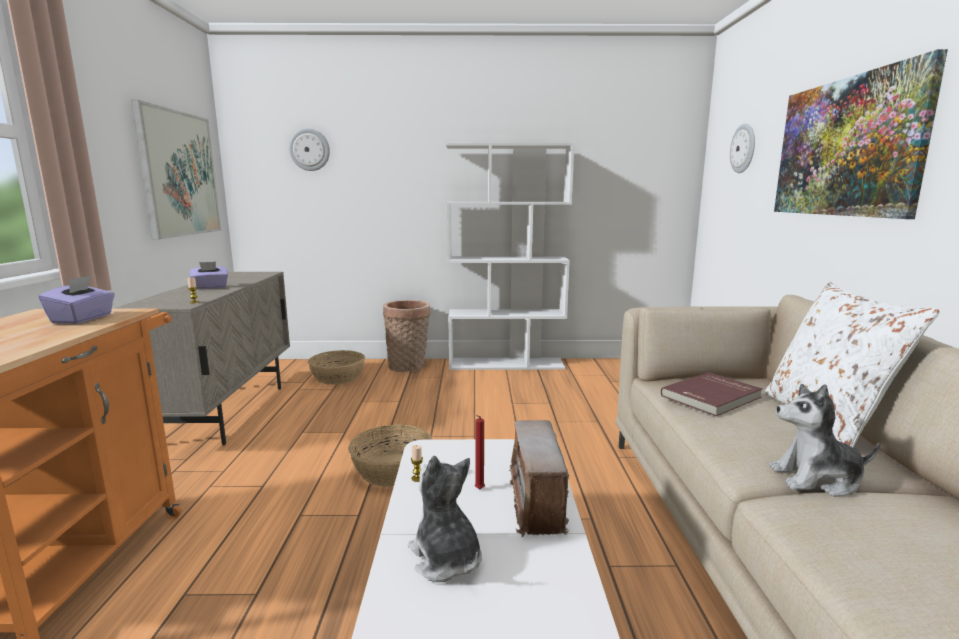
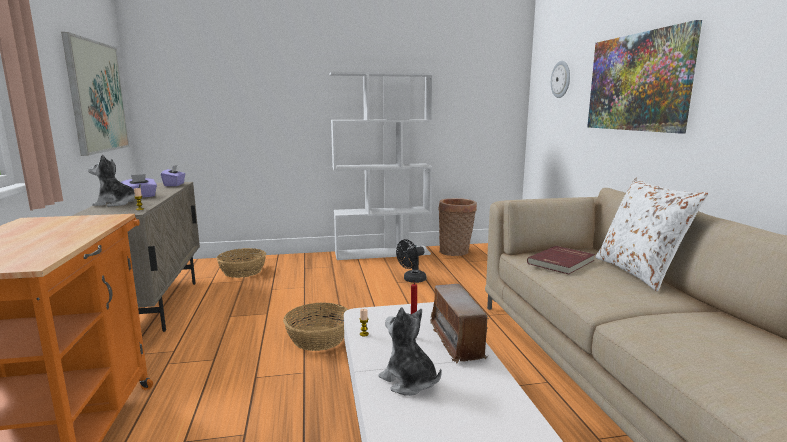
camera: 10 degrees left, 0 degrees up
purple tissue box [38,275,115,324] -> purple tissue box moved to [161,165,186,186]
wall clock [289,128,330,171] -> none
basket [383,300,430,372] -> basket moved to [438,198,477,256]
plush toy [769,384,880,497] -> plush toy moved to [88,154,141,207]
none -> black fan [396,239,426,283]

